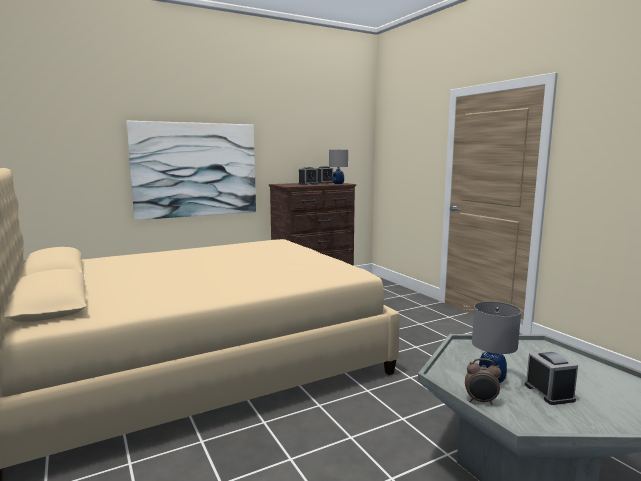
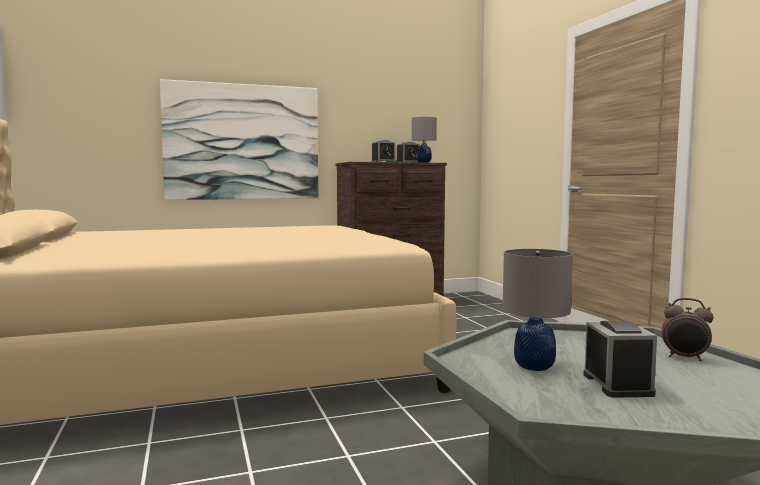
camera: 10 degrees right, 5 degrees down
alarm clock [465,358,501,405] -> alarm clock moved to [662,298,714,361]

